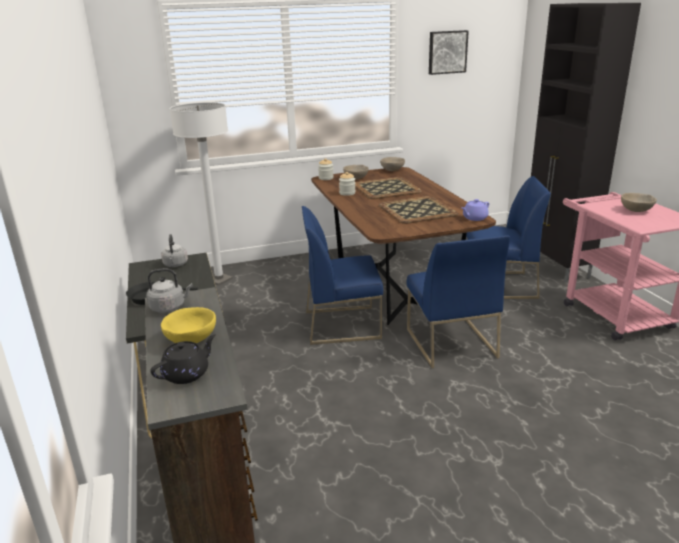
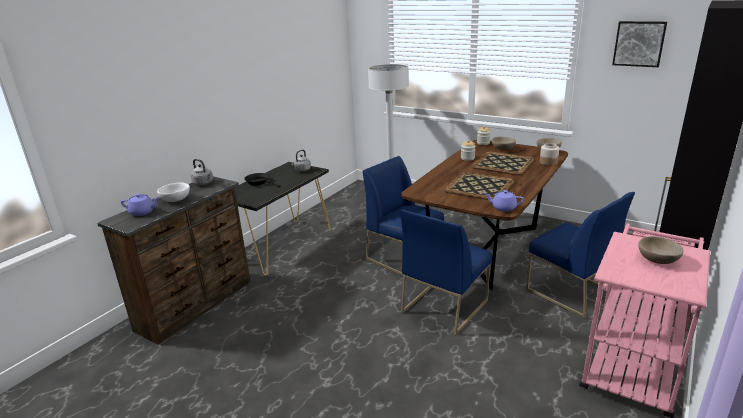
camera: 50 degrees right, 0 degrees up
black teapot [150,334,215,384] -> purple teapot [121,194,159,216]
yellow bowl [161,307,216,343] -> white bowl [157,183,190,202]
none -> jar [540,143,559,166]

